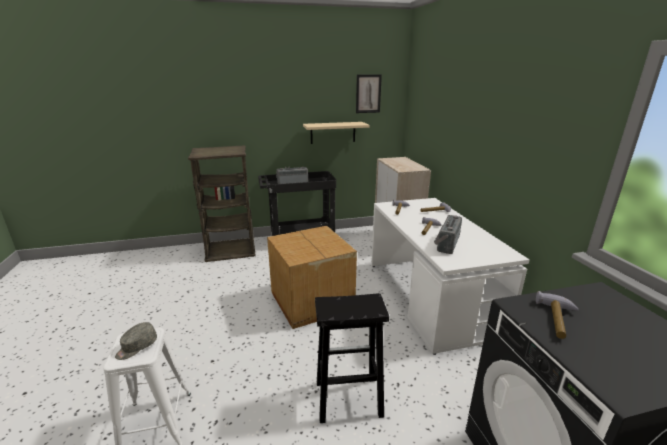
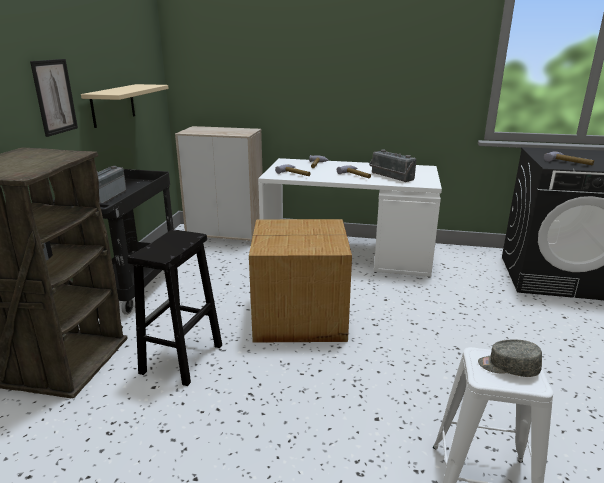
camera: 65 degrees left, 0 degrees up
grey cap [115,322,157,360] -> grey cap turned 135 degrees clockwise [478,340,542,377]
black stool [315,293,389,423] -> black stool moved to [127,229,222,386]
picture [356,74,382,113] -> picture moved to [30,59,78,137]

